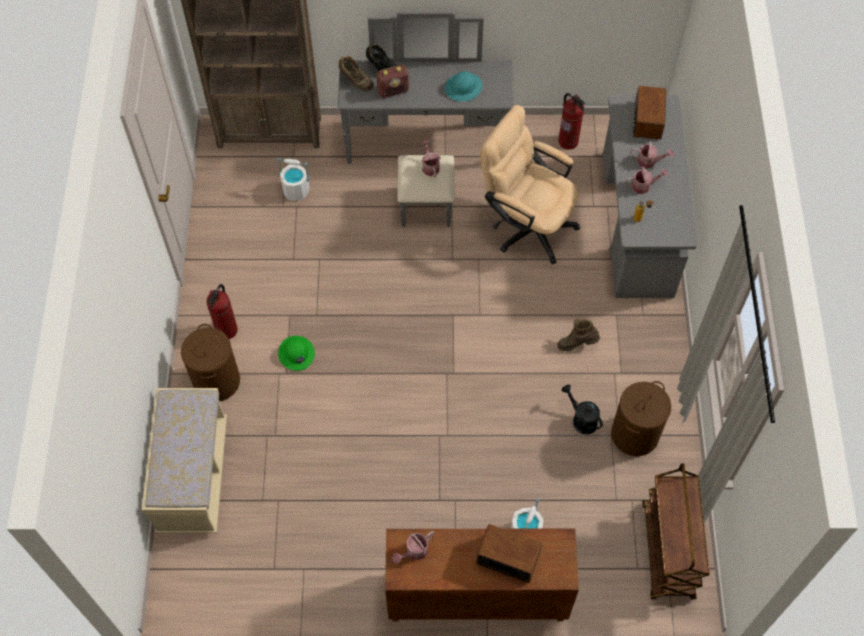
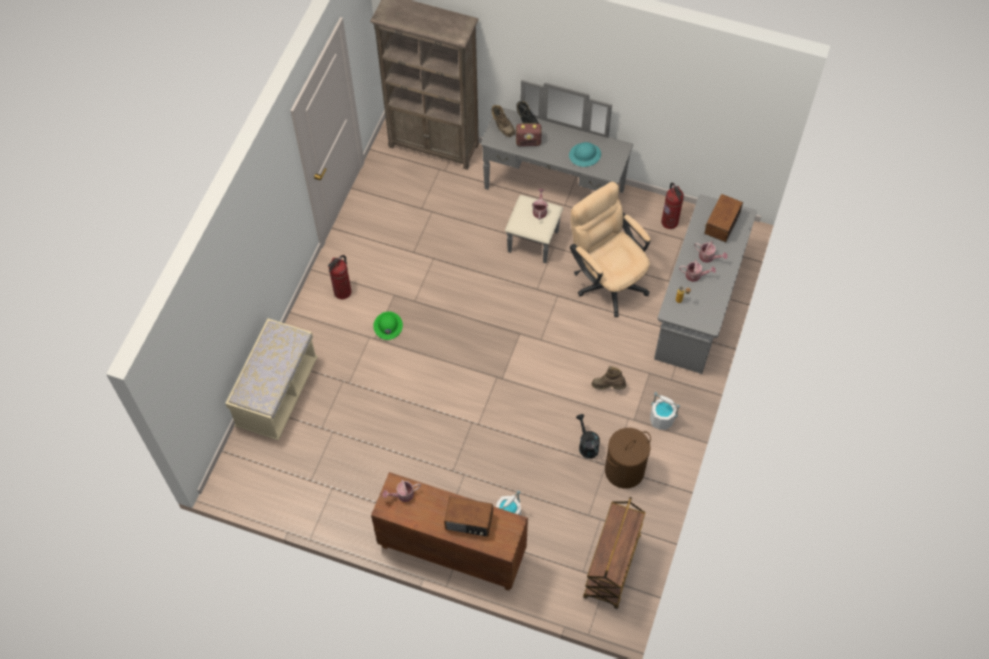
camera: 20 degrees right, 0 degrees up
brown laundry basket [181,324,240,401] -> none
white bucket [277,158,310,201] -> white bucket moved to [650,392,680,430]
radio [476,524,542,583] -> radio turned 150 degrees clockwise [444,497,493,537]

